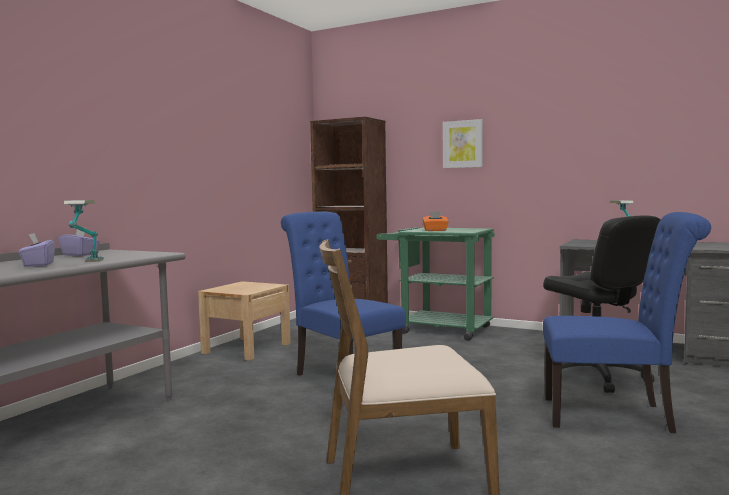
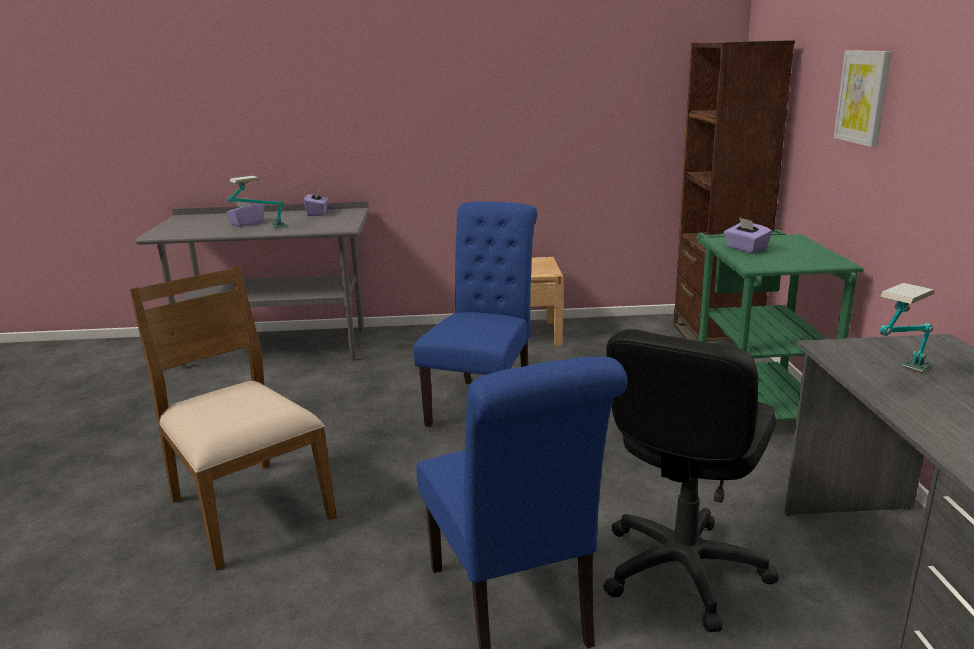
camera: 60 degrees right, 15 degrees up
orange tissue box [422,212,449,231] -> purple tissue box [724,217,772,253]

